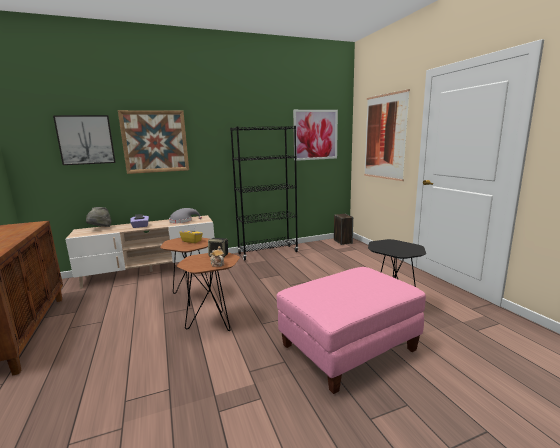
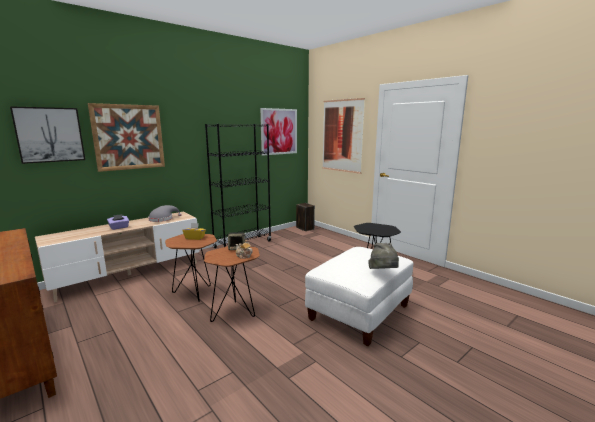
camera: 20 degrees left, 0 degrees up
grey hat [86,207,111,227] -> grey hat moved to [368,243,399,269]
pink ottoman [276,267,426,394] -> white ottoman [305,247,413,346]

